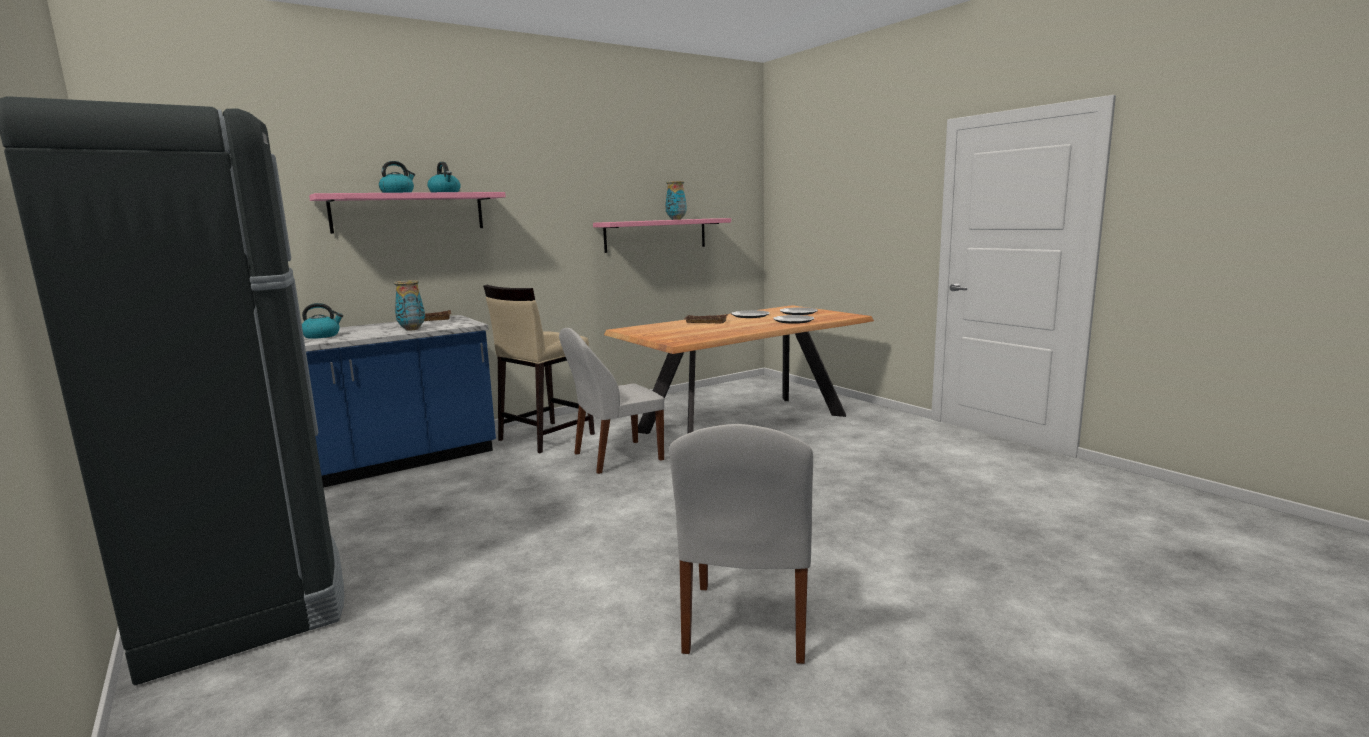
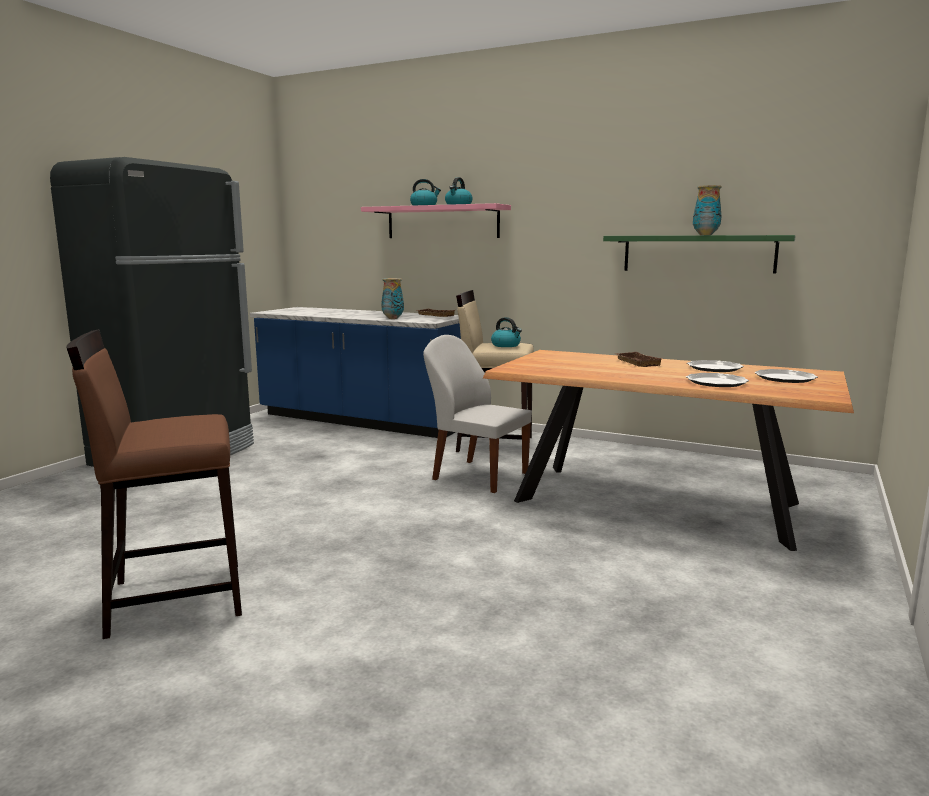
camera: 60 degrees right, 0 degrees up
kettle [302,303,343,339] -> kettle moved to [491,317,522,347]
pink shelf [593,218,731,253] -> green shelf [603,235,795,274]
white chair [669,424,813,664] -> brown stool [66,329,242,639]

